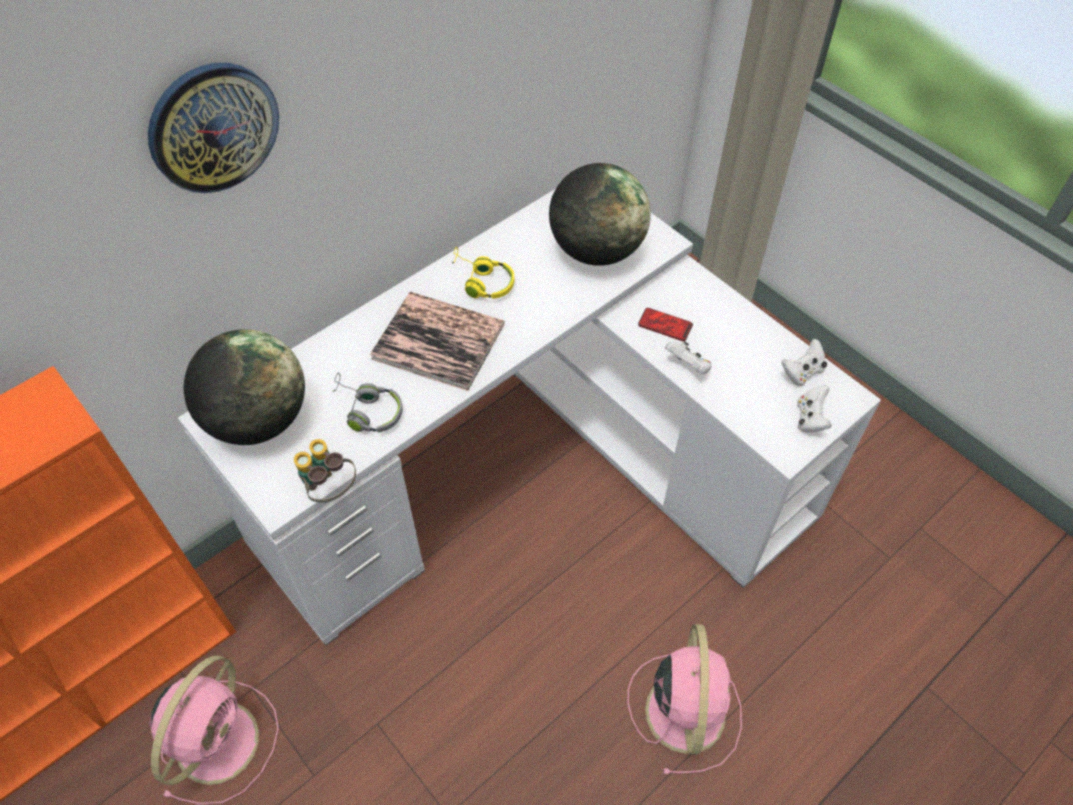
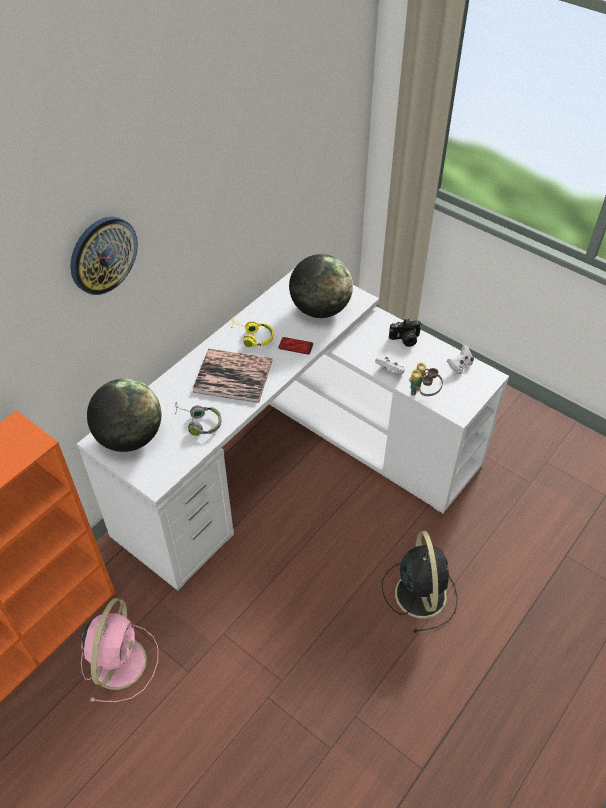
camera: 10 degrees left, 5 degrees down
binoculars [294,439,356,502] -> binoculars moved to [409,363,443,396]
pink fan [627,624,742,774] -> black fan [382,531,458,633]
phone [638,308,693,341] -> phone moved to [279,337,313,355]
white game controller [797,385,831,433] -> none
none -> camera [389,319,422,347]

